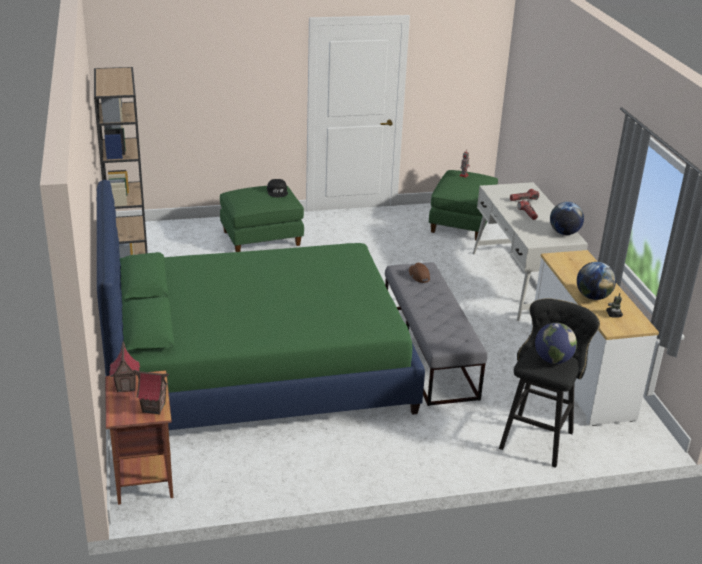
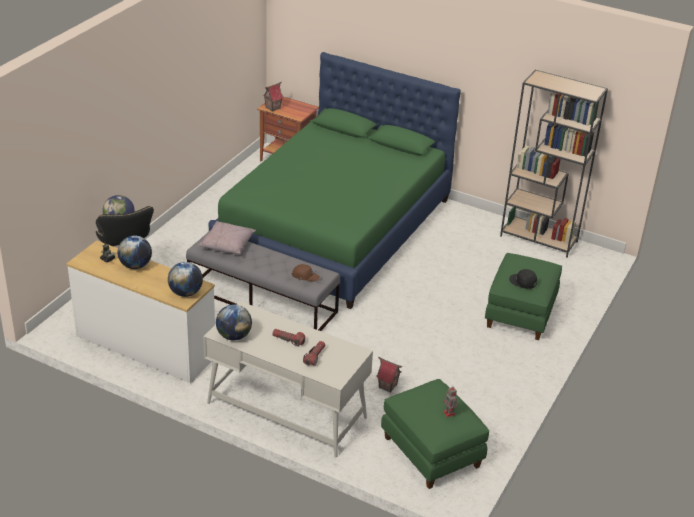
camera: 130 degrees right, 5 degrees up
toy house [109,341,140,392] -> toy house moved to [376,357,402,393]
none -> globe [168,262,203,297]
none -> purple pillow [198,221,256,254]

